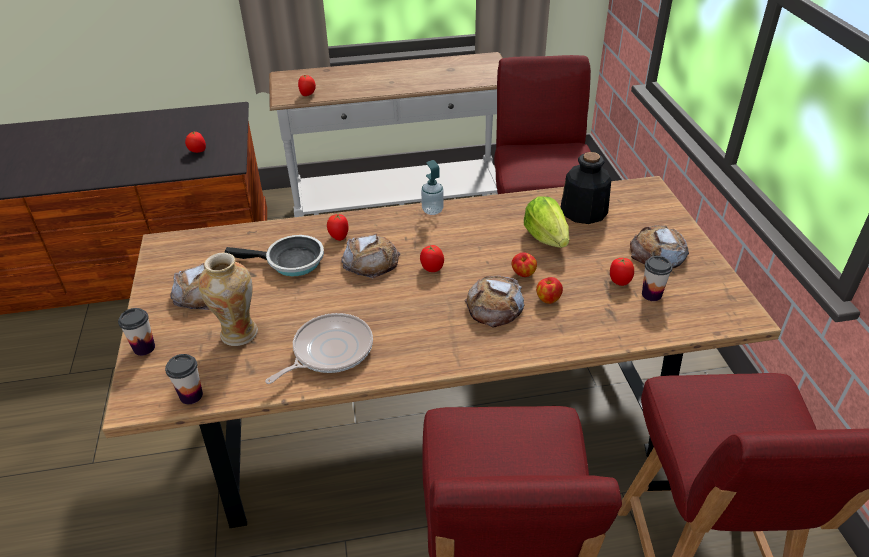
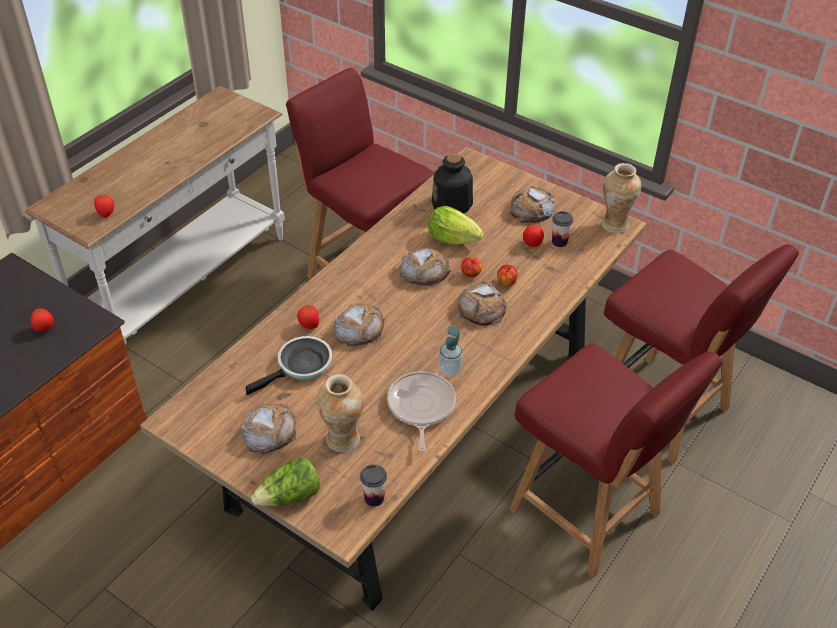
camera: 45 degrees left, 5 degrees up
cup [118,308,155,356] -> lettuce [251,458,320,506]
tomato [420,245,444,272] -> none
soap dispenser [421,160,444,215] -> soap dispenser moved to [439,326,463,376]
none -> bread [400,247,451,287]
none -> vase [602,163,641,233]

